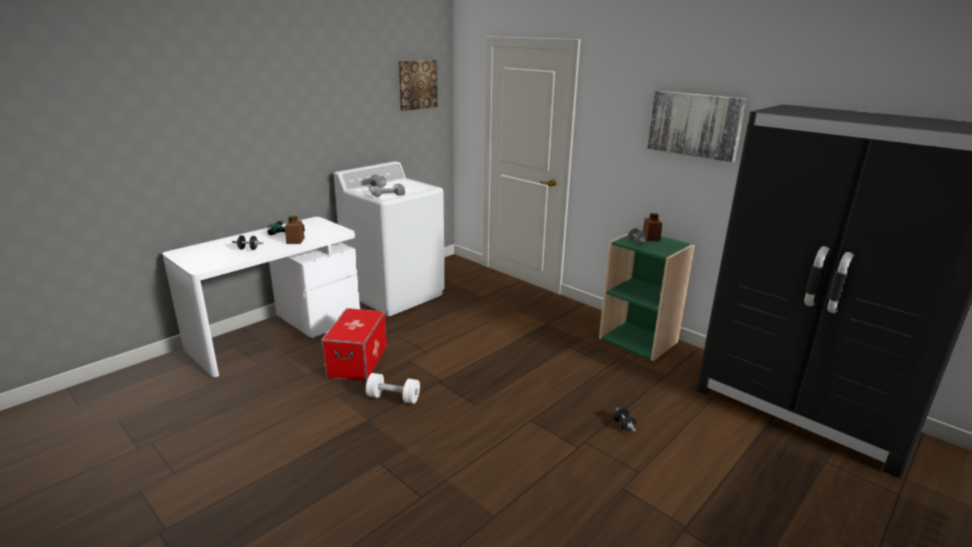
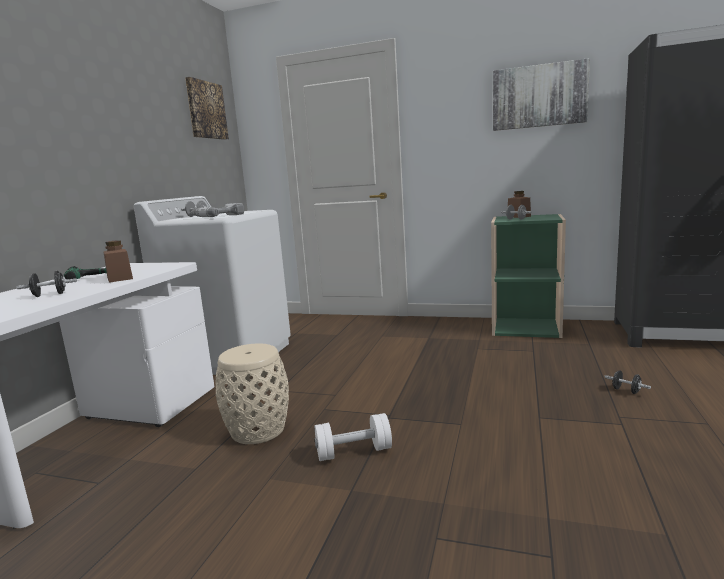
camera: 25 degrees left, 10 degrees down
storage box [321,308,387,381] -> beige stool [215,343,289,444]

